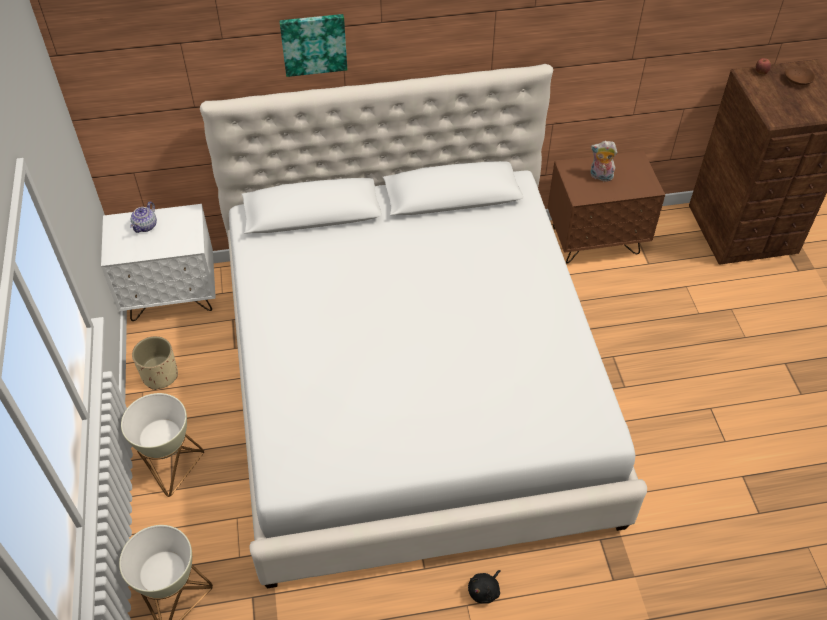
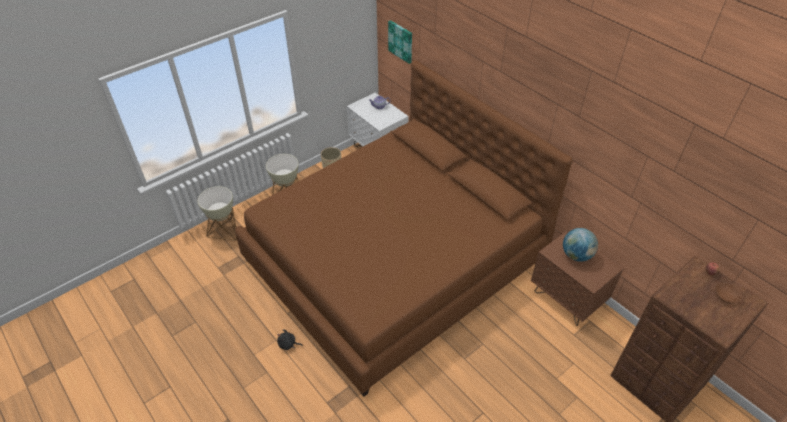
camera: 60 degrees right, 5 degrees down
white bed [200,64,647,589] -> brown bed [235,60,573,397]
picture [279,14,347,77] -> picture moved to [388,20,412,64]
plush toy [590,141,617,182] -> globe [563,228,598,262]

